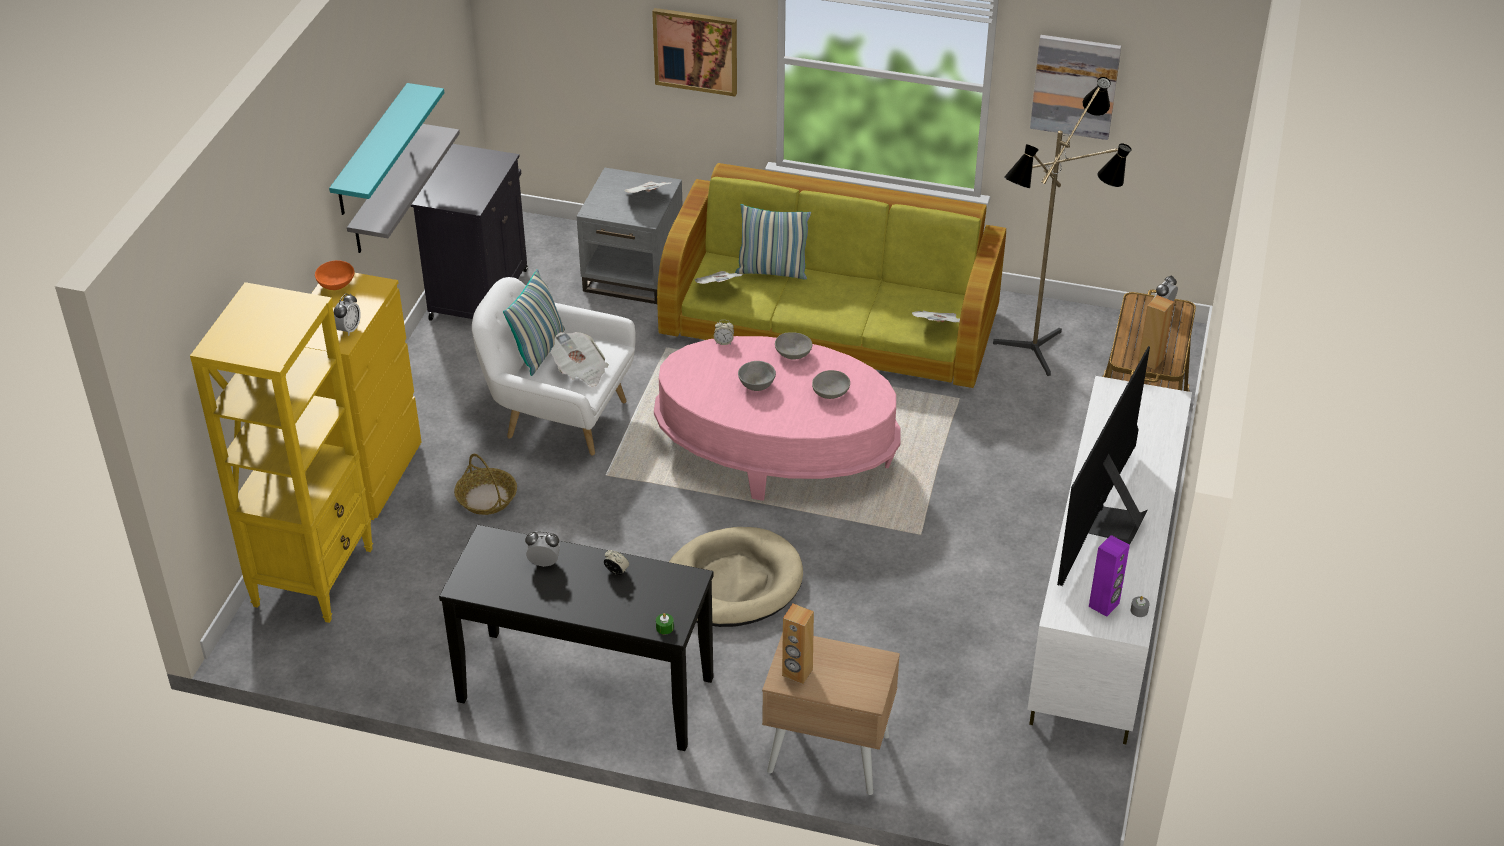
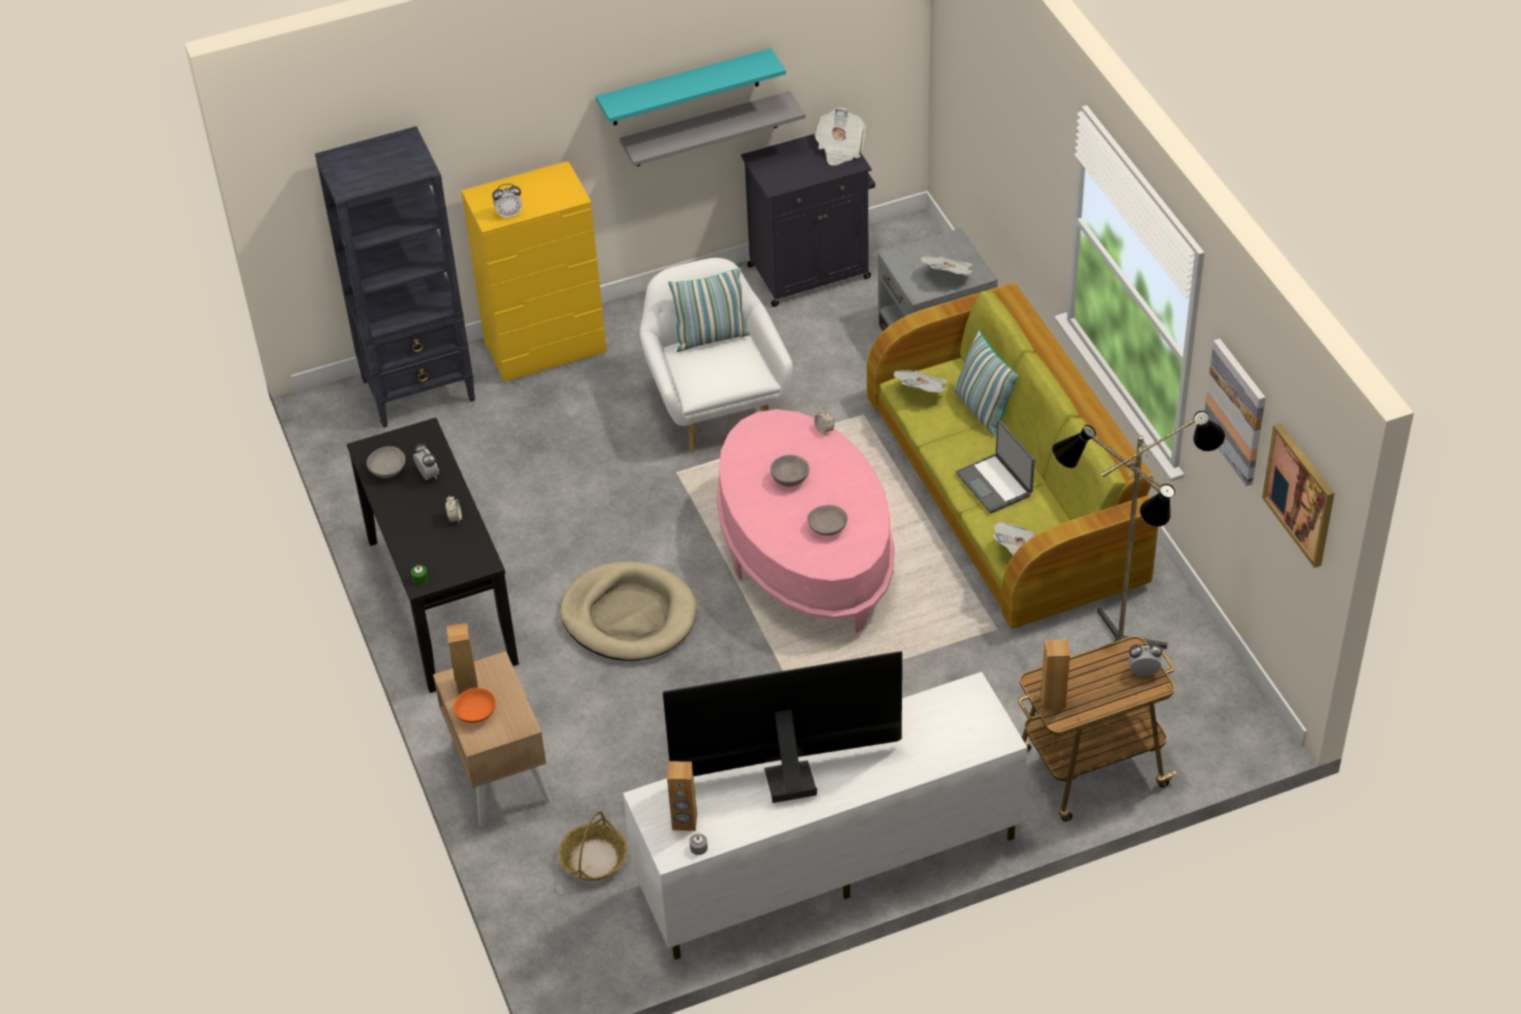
camera: 55 degrees right, 5 degrees up
yellow bookcase [190,282,373,623] -> black bookcase [315,126,475,428]
orange bowl [315,260,354,290] -> orange bowl moved to [454,688,496,723]
basket [454,454,517,515] -> basket moved to [558,811,627,881]
newspaper [551,332,609,387] -> newspaper moved to [815,107,866,166]
picture [652,8,737,96] -> picture moved to [1262,423,1335,568]
grey bowl [775,332,813,360] -> grey bowl moved to [367,446,406,478]
purple speaker [1089,535,1130,617] -> brown speaker [667,761,697,831]
none -> laptop [956,420,1035,513]

